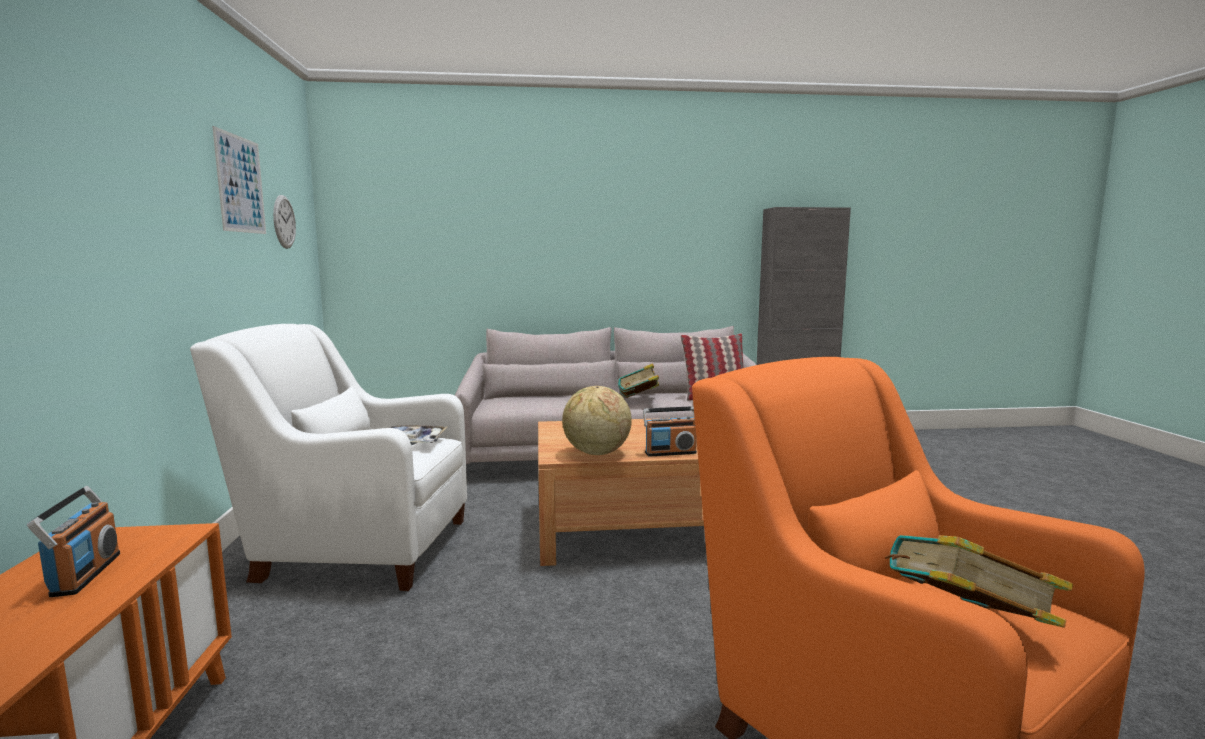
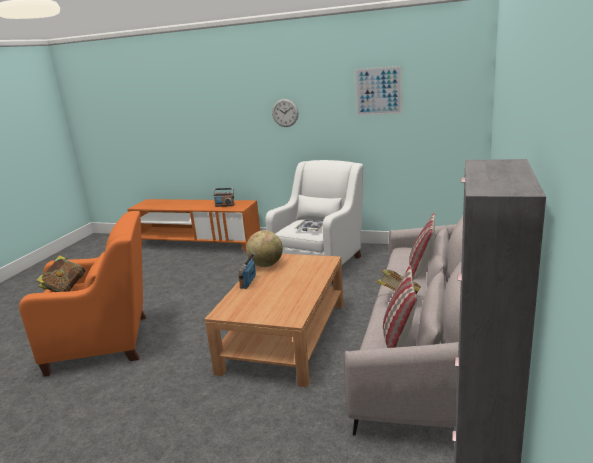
camera: 115 degrees right, 10 degrees up
wall clock [273,195,296,249] -> wall clock moved to [272,99,299,127]
none -> pillow [409,213,435,280]

